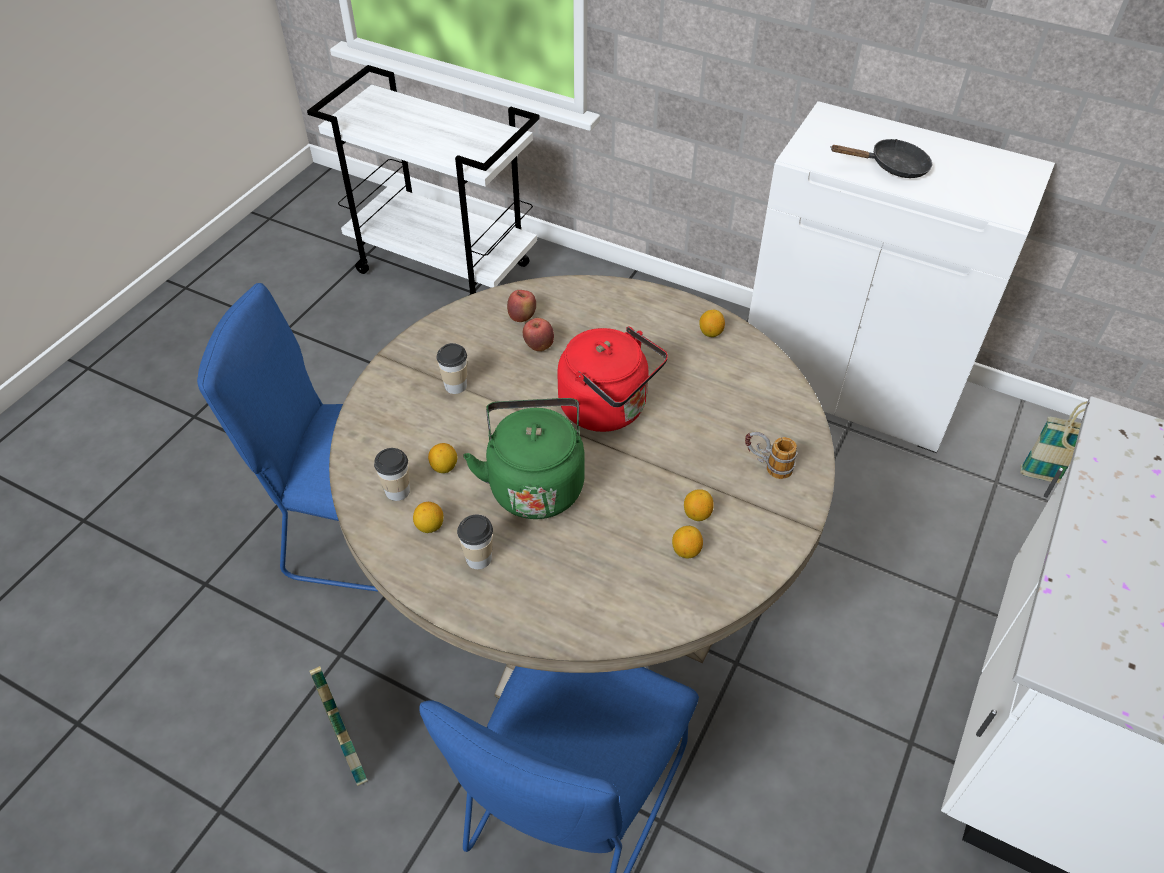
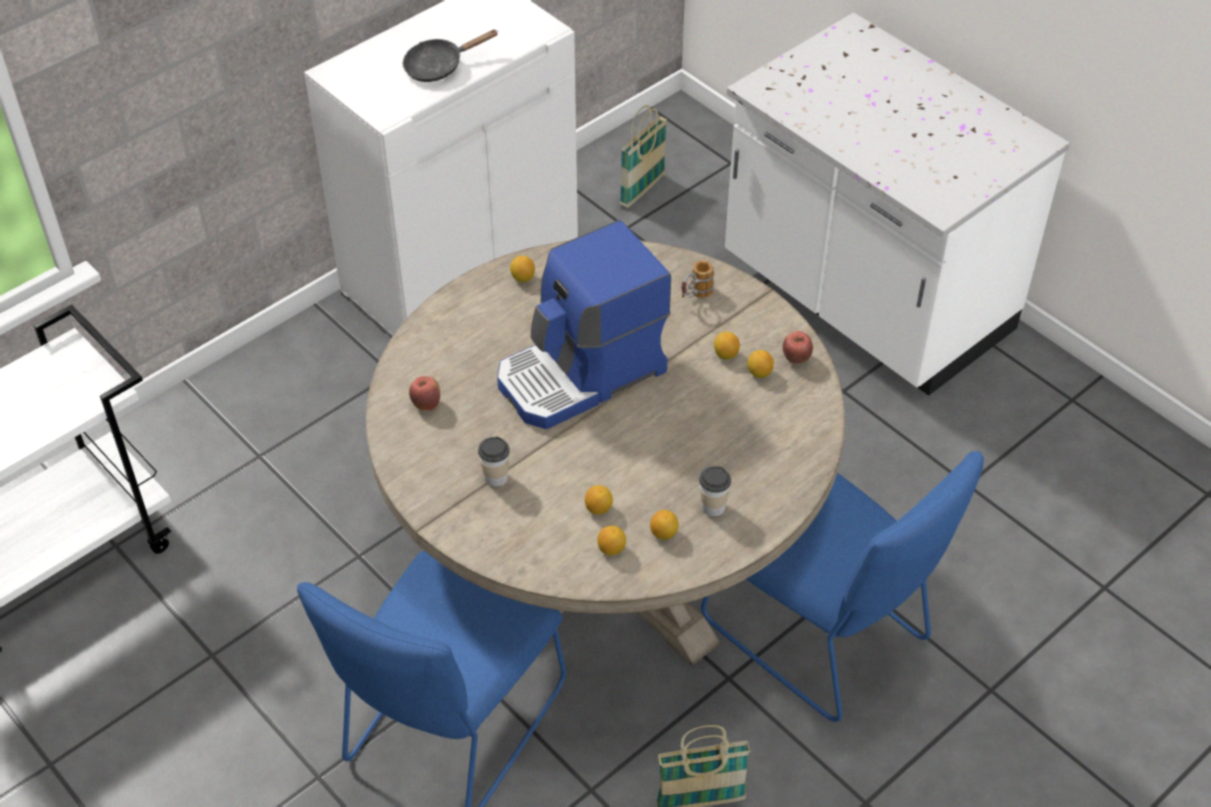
camera: 70 degrees left, 0 degrees up
cup [374,448,410,501] -> lemon [598,525,626,556]
green kettle [463,398,585,519] -> none
apple [523,318,554,351] -> apple moved to [782,331,813,364]
red kettle [557,326,668,432] -> coffee machine [497,220,671,429]
black frying pan [830,139,932,178] -> black frying pan turned 135 degrees counterclockwise [402,29,498,82]

